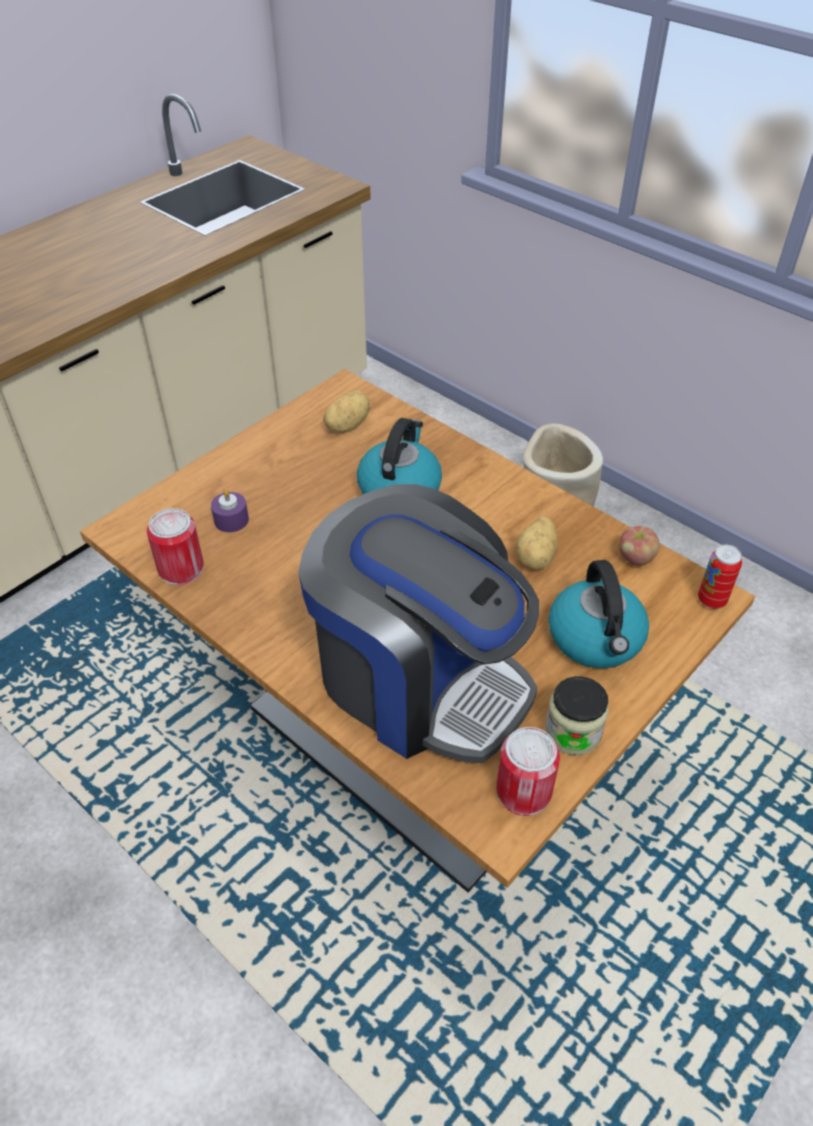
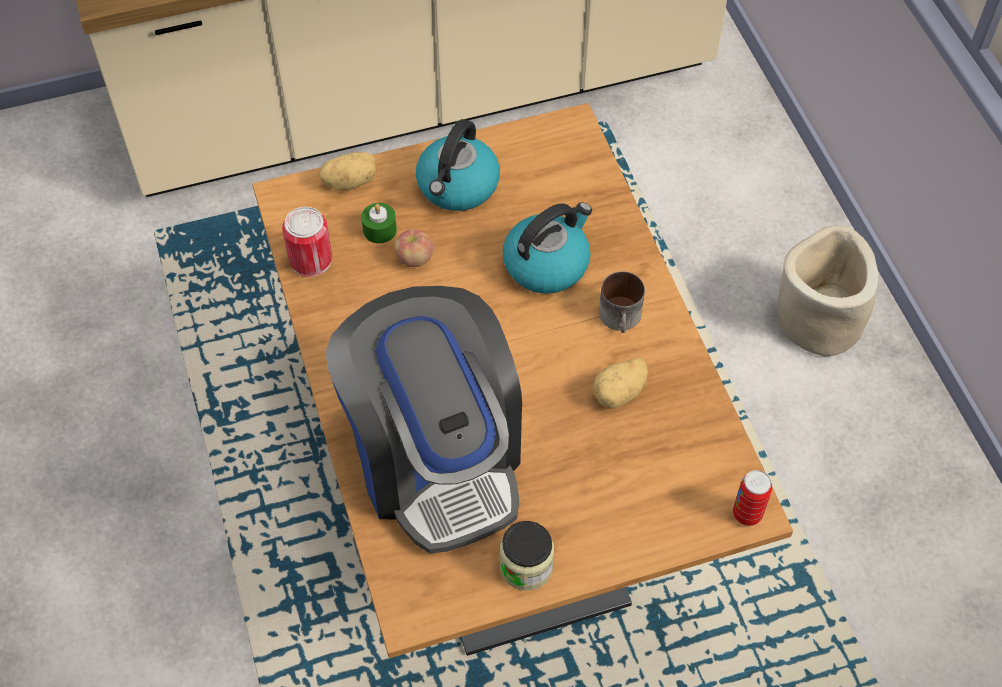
camera: 30 degrees right, 10 degrees up
purple candle [211,489,249,532] -> green candle [361,203,397,243]
potato [323,390,370,431] -> potato moved to [319,152,377,190]
can [496,727,560,816] -> none
kettle [549,560,649,668] -> kettle moved to [416,119,500,211]
apple [619,526,660,566] -> apple moved to [395,229,433,267]
none -> mug [599,271,645,333]

